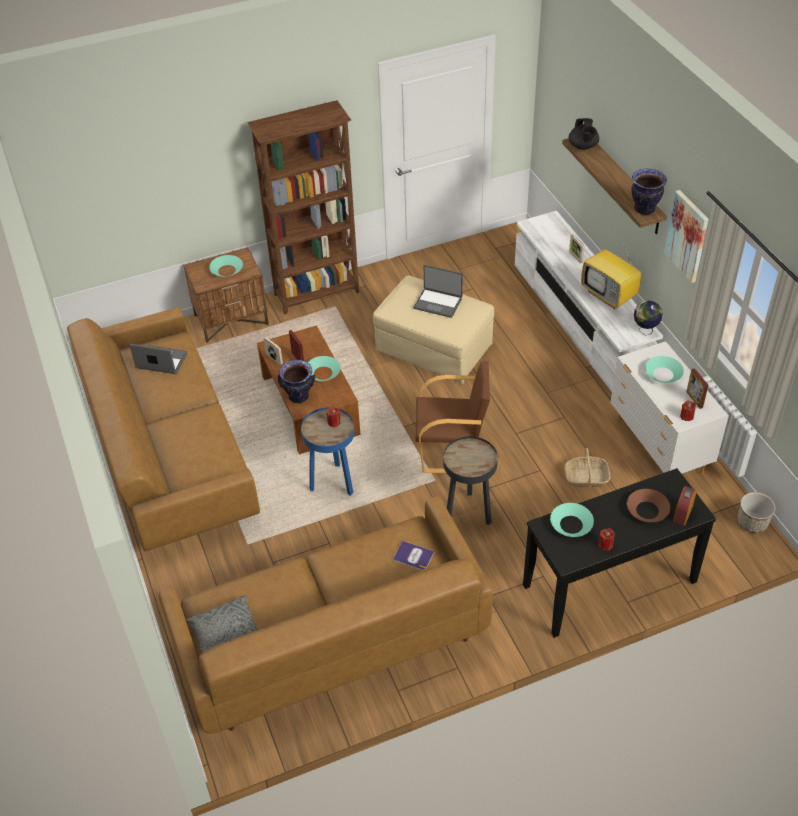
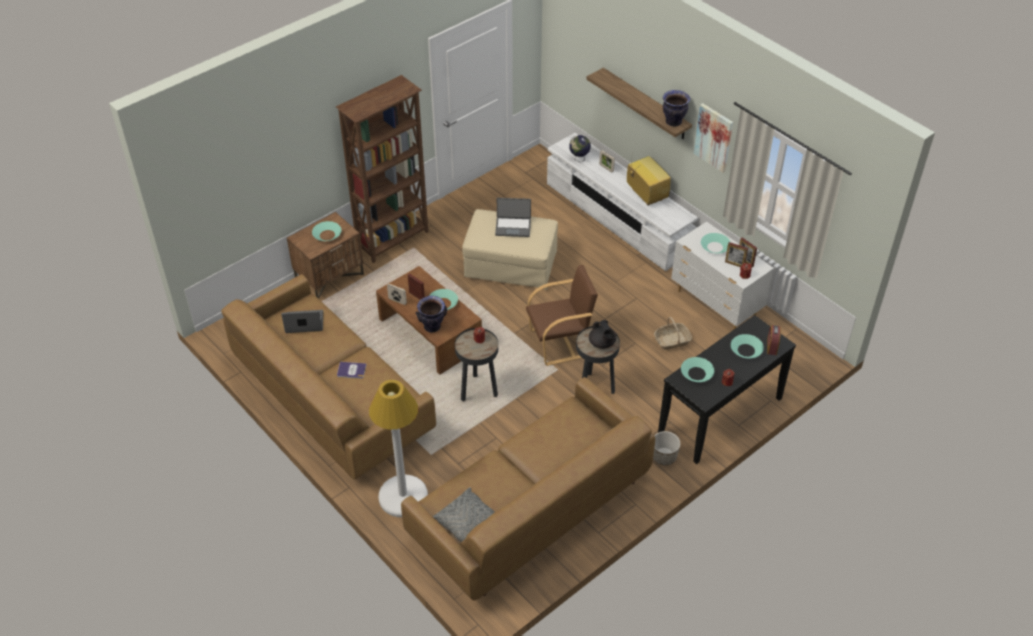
camera: 20 degrees left, 0 degrees up
blue side table [301,407,354,496] -> black side table [455,328,498,402]
book [394,541,434,571] -> book moved to [337,362,367,379]
black teapot [568,118,599,150] -> black teapot moved to [589,320,616,349]
television [581,243,641,309] -> television turned 150 degrees counterclockwise [627,150,671,206]
brown bowl [627,489,670,522] -> turquoise bowl [731,334,764,358]
globe [634,301,663,336] -> globe moved to [569,135,591,162]
planter [737,492,775,533] -> planter moved to [653,431,680,465]
none -> white floor lamp [369,380,428,517]
none -> picture frame [725,242,748,267]

